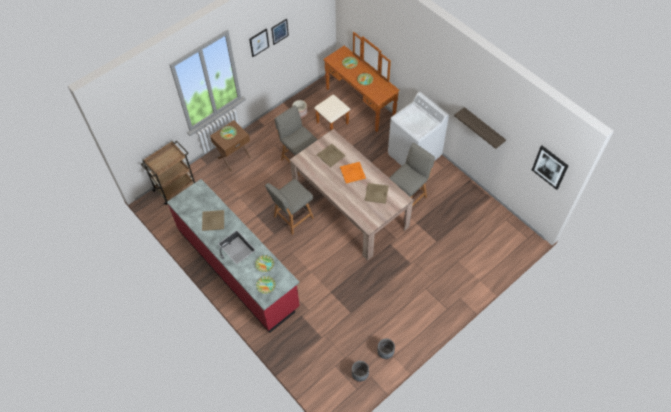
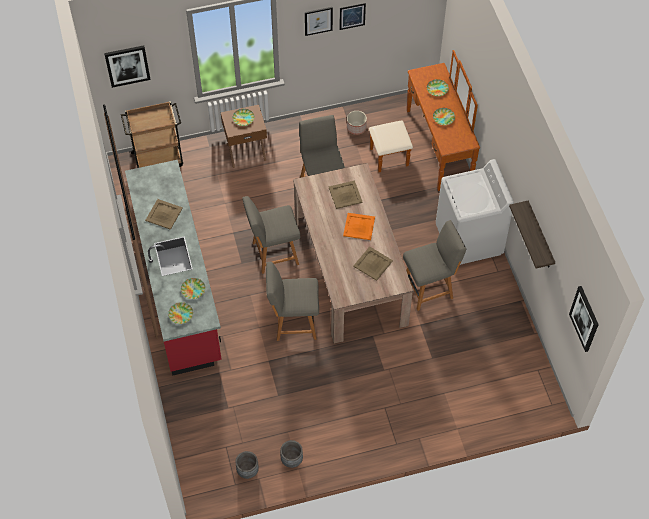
camera: 25 degrees right, 0 degrees up
none -> picture [104,45,151,88]
none -> grey chair [266,262,319,341]

